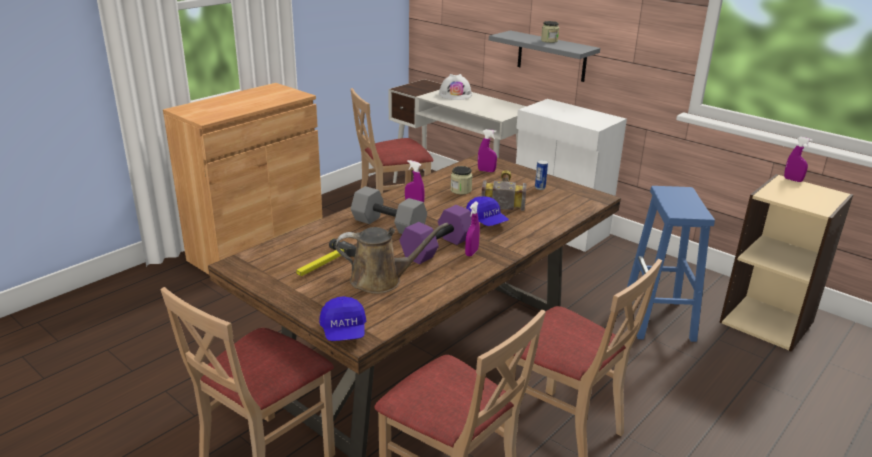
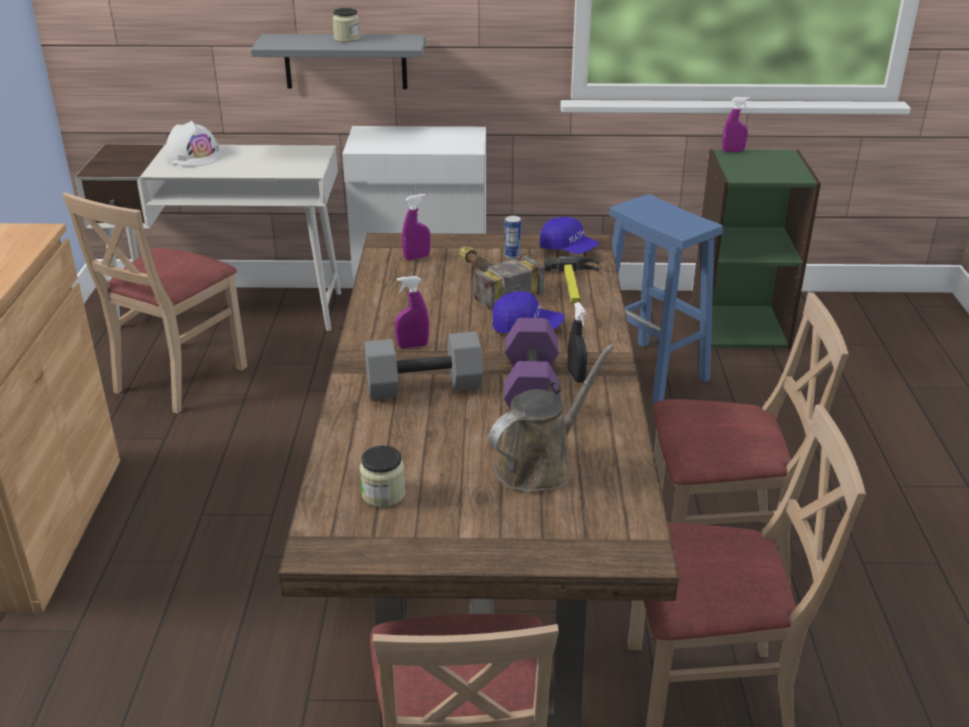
camera: 40 degrees left, 5 degrees up
hammer [296,238,356,276] -> hammer moved to [544,256,599,304]
blue cap [319,296,366,341] -> blue cap moved to [540,217,600,254]
jar [450,166,472,195] -> jar moved to [360,445,406,507]
purple spray bottle [465,201,480,256] -> black spray bottle [567,302,587,382]
beige bookcase [719,174,853,352] -> green bookcase [691,149,821,348]

